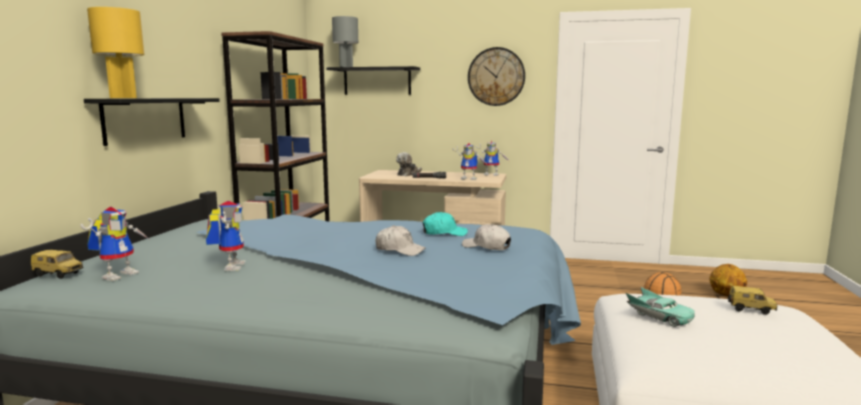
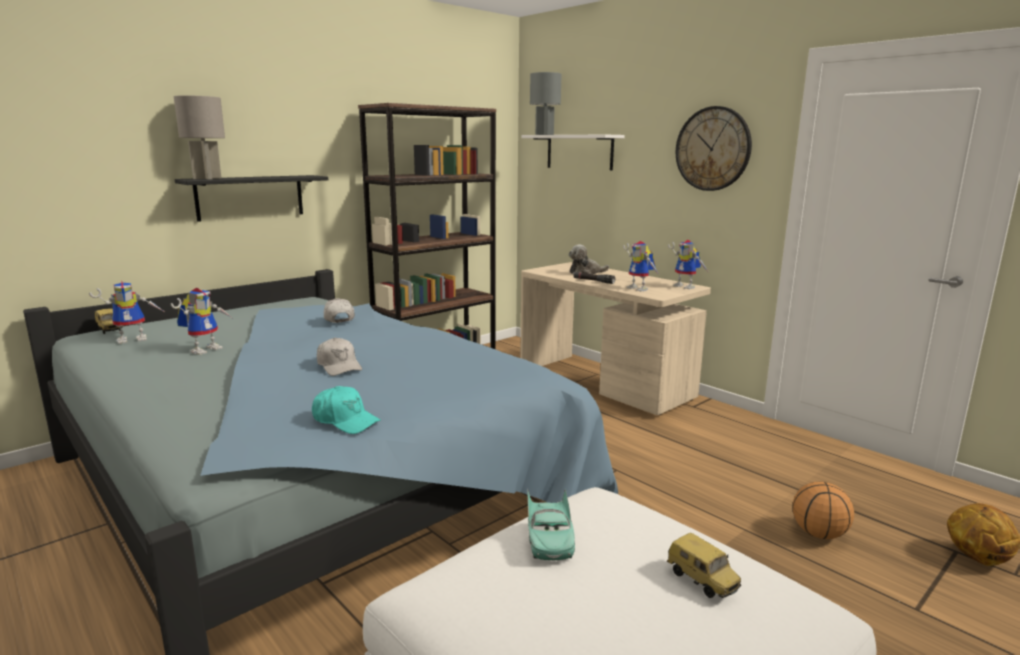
camera: 35 degrees right, 5 degrees up
yellow table lamp [87,7,144,98] -> grey table lamp [174,95,225,179]
black shelf [326,66,420,95] -> white shelf [521,134,625,170]
turquoise cap [423,212,468,236] -> turquoise cap moved to [312,386,381,434]
white cap [462,224,511,250] -> white cap moved to [324,298,355,323]

